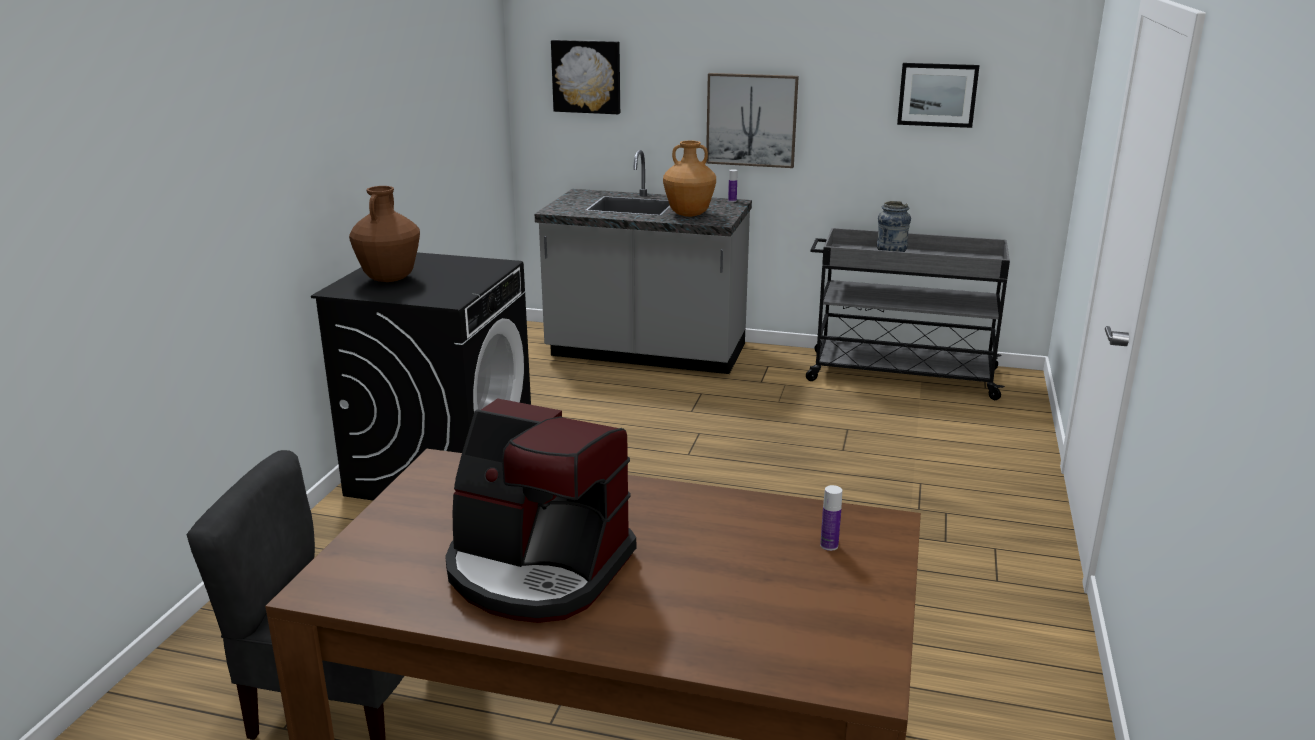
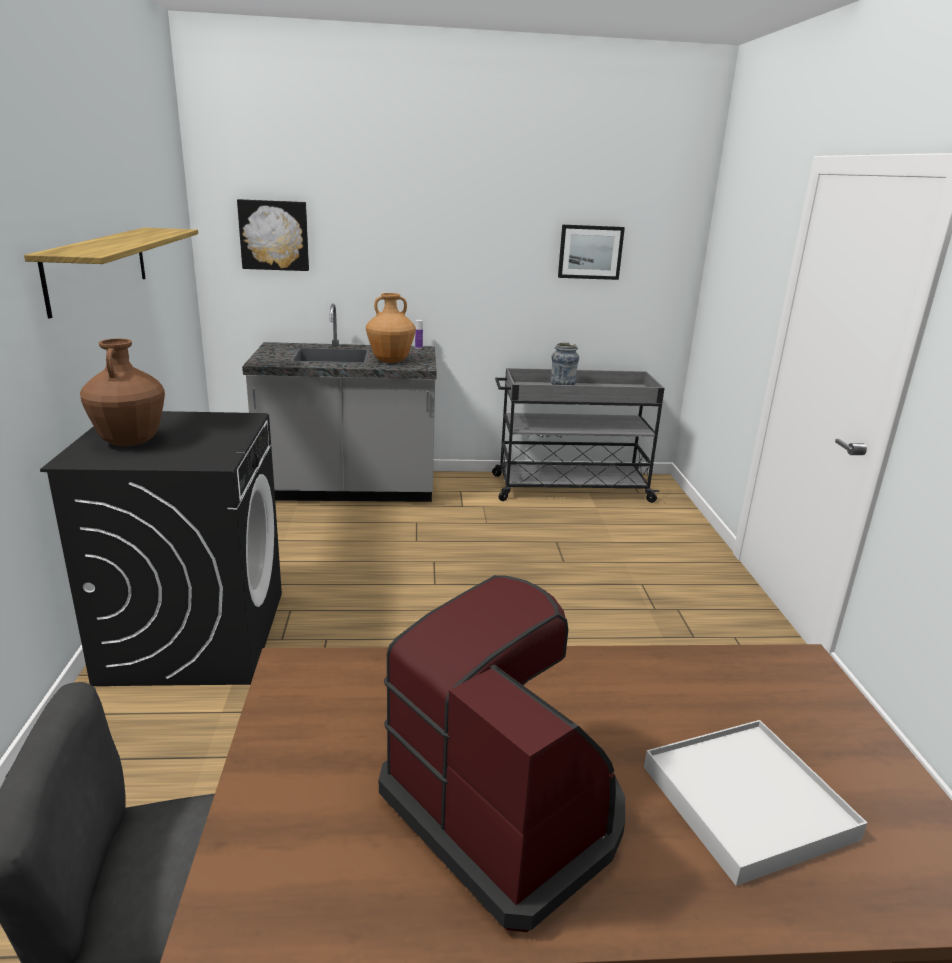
camera: 20 degrees left, 0 degrees up
coffee machine [445,398,636,623] -> coffee machine turned 135 degrees counterclockwise [379,575,625,932]
picture [706,73,799,168] -> none
bottle [820,485,842,551] -> none
none -> shelf [24,228,198,319]
none -> white tray [644,720,867,886]

